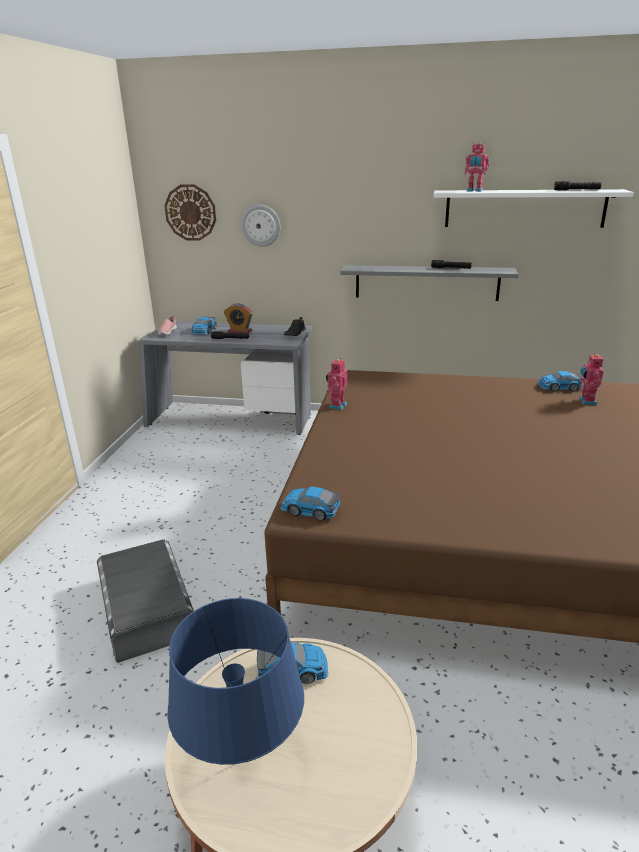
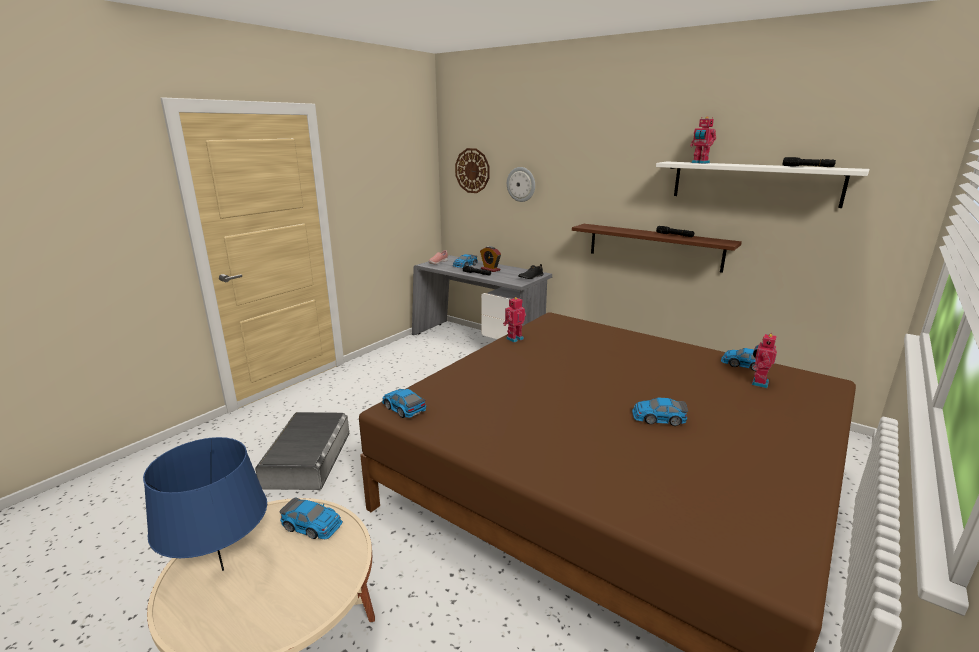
camera: 25 degrees right, 5 degrees down
grey shelf [340,265,518,301] -> brown shelf [572,224,742,273]
none -> toy car [632,398,688,426]

